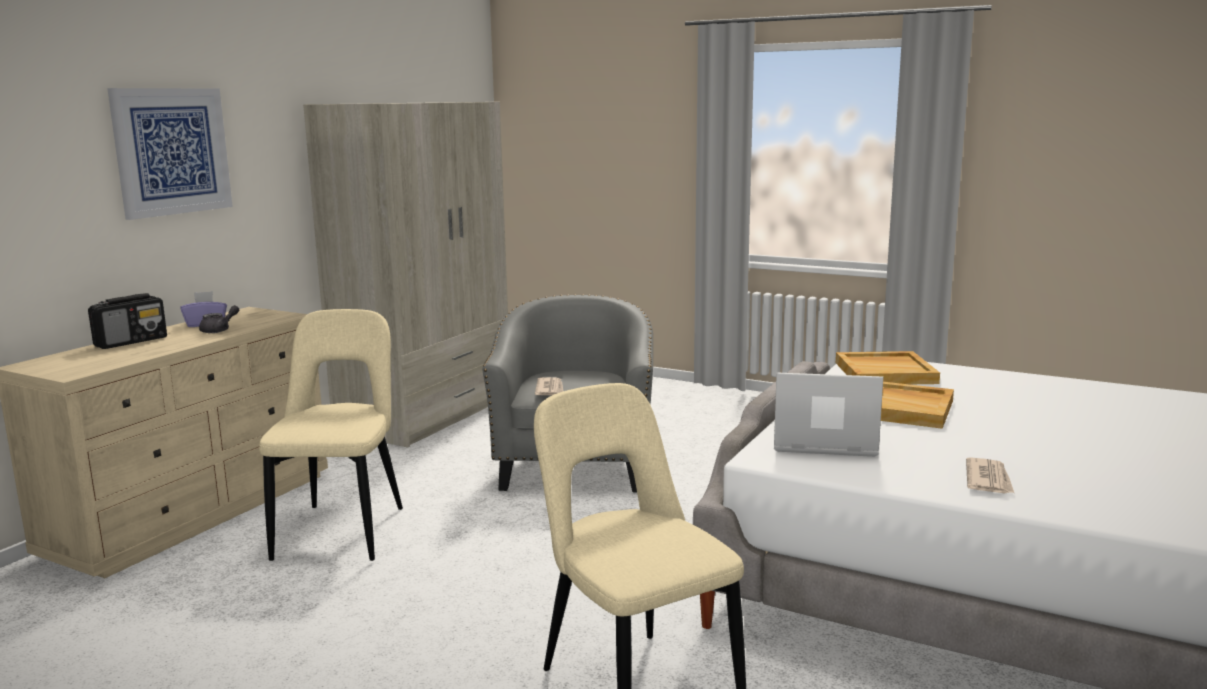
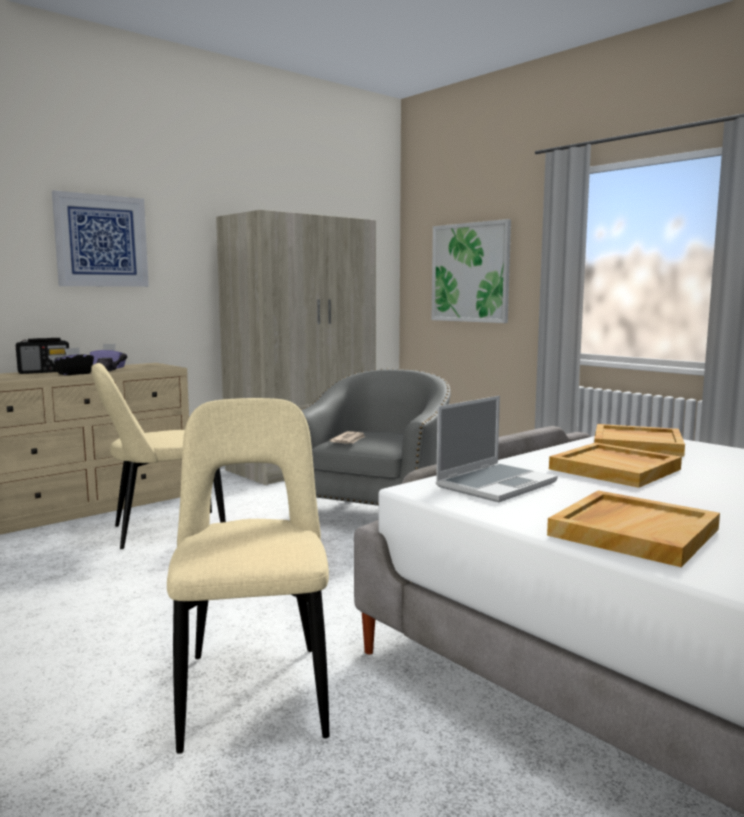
camera: 20 degrees right, 5 degrees down
beige chair [259,309,403,561] -> beige chair turned 135 degrees counterclockwise [91,363,226,549]
laptop [774,372,883,457] -> laptop turned 105 degrees clockwise [436,396,557,502]
newspaper [966,457,1014,493] -> beige tray [547,490,720,567]
none -> black tissue box [54,348,94,375]
none -> picture [432,219,511,323]

